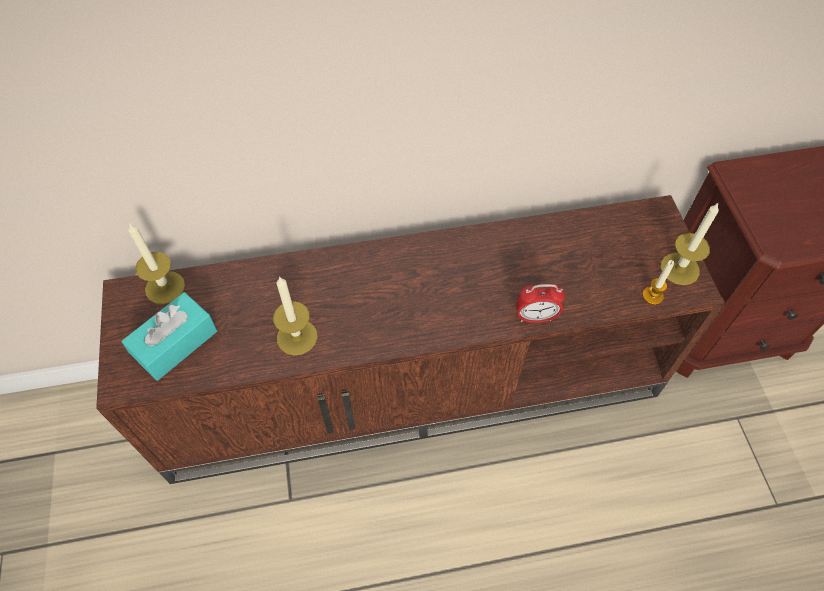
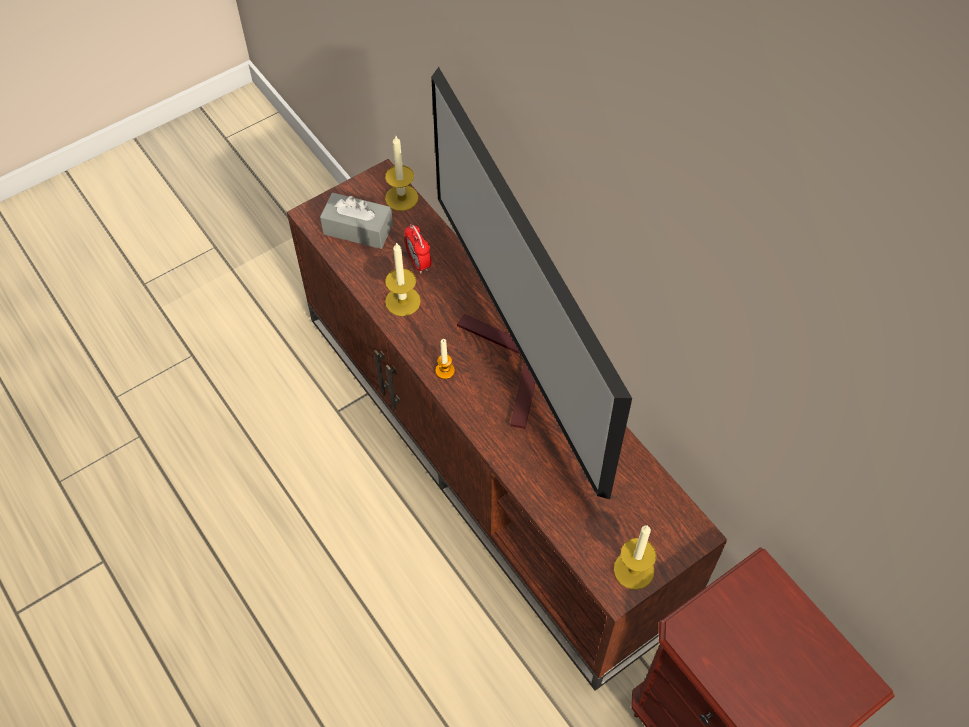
camera: 65 degrees right, 0 degrees up
turquoise tissue box [122,292,217,381] -> grey tissue box [320,193,393,249]
alarm clock [516,284,565,323] -> alarm clock moved to [404,224,431,273]
candle [642,260,674,305] -> candle moved to [436,339,455,379]
none -> television [431,67,632,499]

